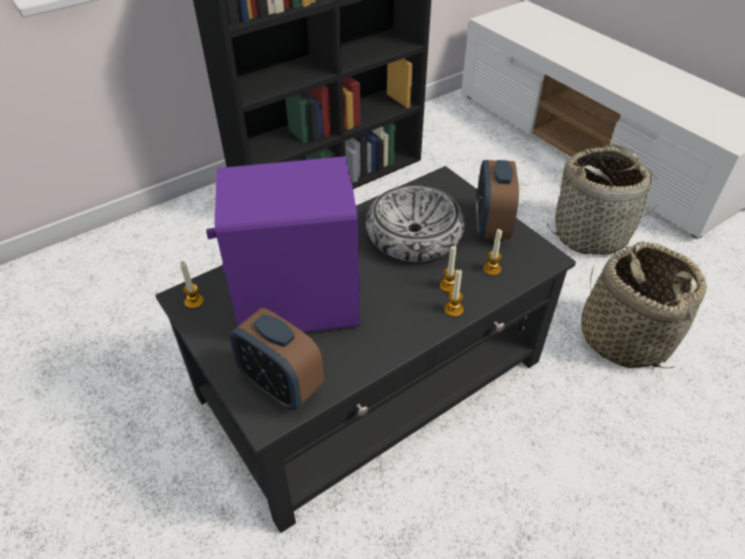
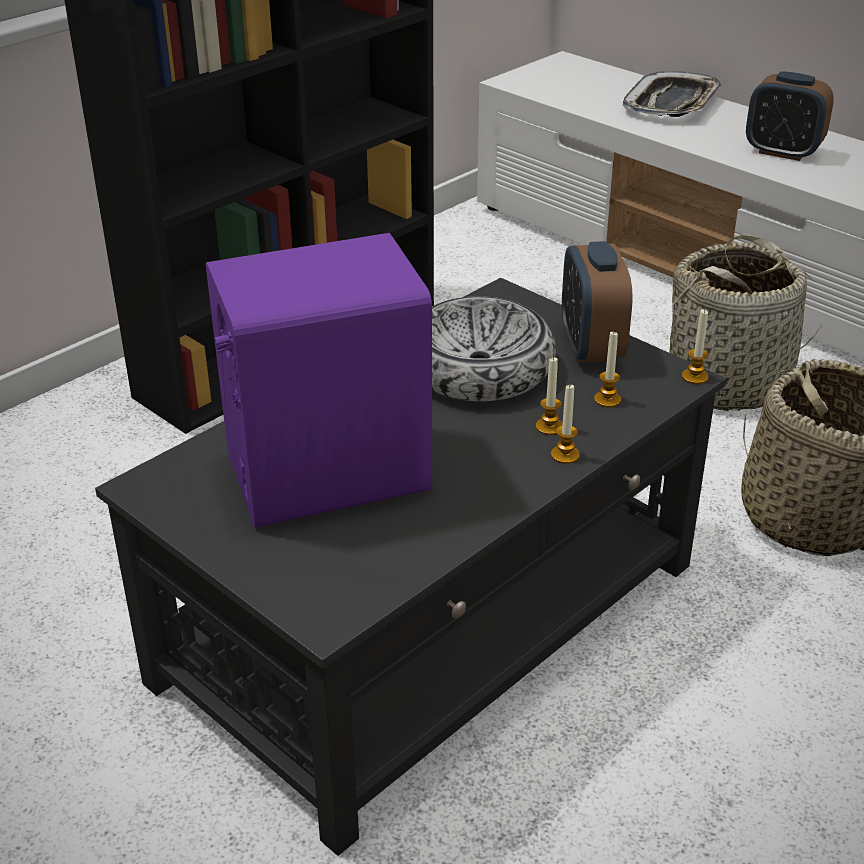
camera: 10 degrees left, 10 degrees down
candle [180,261,204,309] -> candle moved to [682,309,709,384]
alarm clock [230,308,324,411] -> alarm clock moved to [746,71,834,161]
none -> tray [623,71,721,117]

